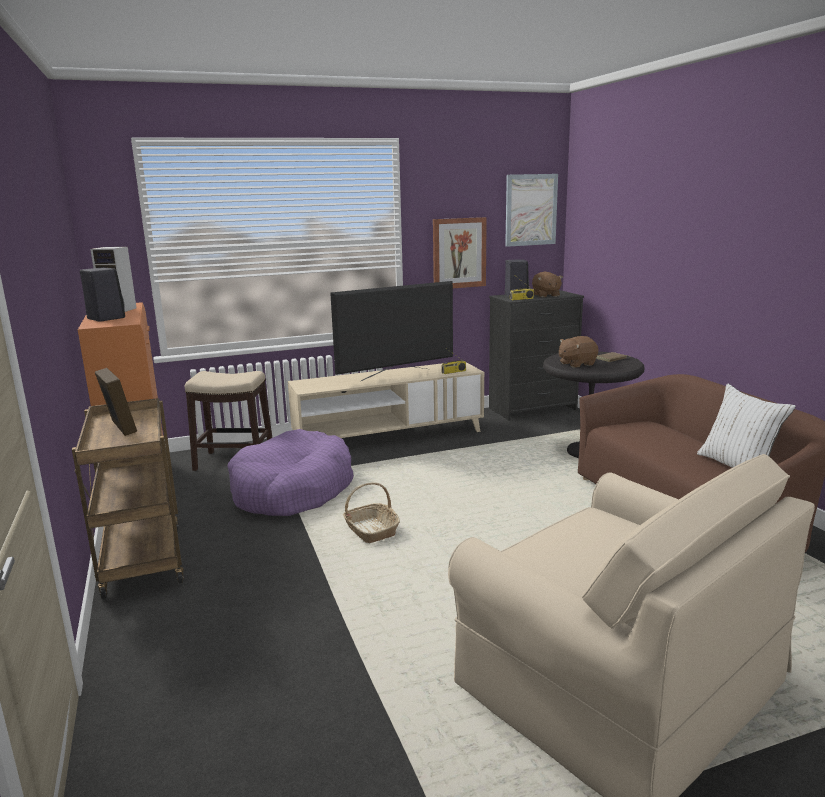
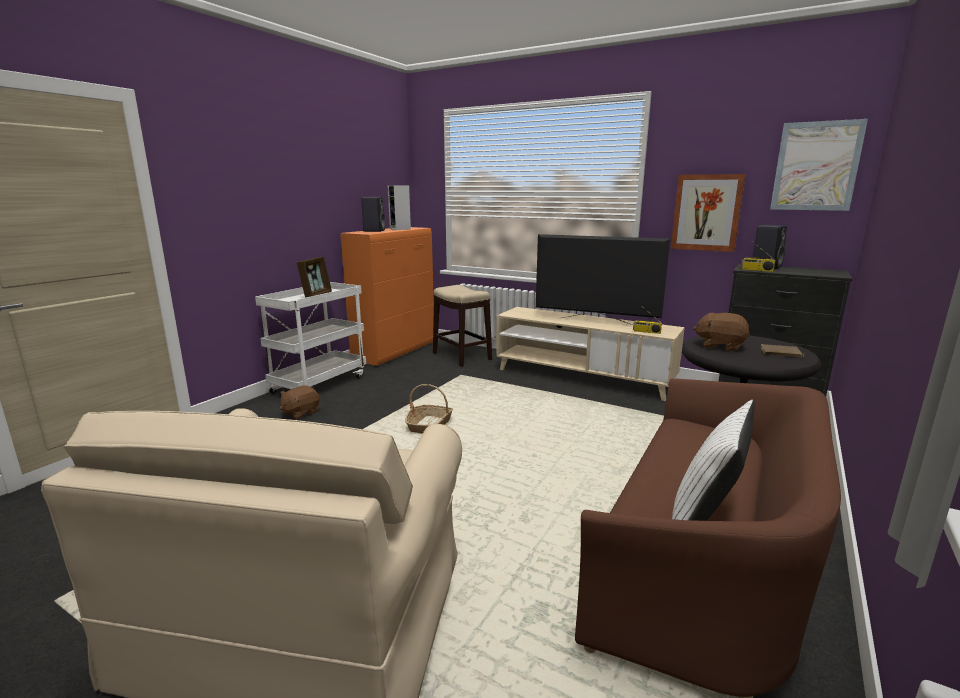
camera: 50 degrees right, 0 degrees up
brown cart [72,398,184,599] -> white cart [255,282,366,394]
purple dog bed [228,429,354,516] -> none
brown plush toy [532,272,563,297] -> brown plush toy moved to [280,385,320,419]

